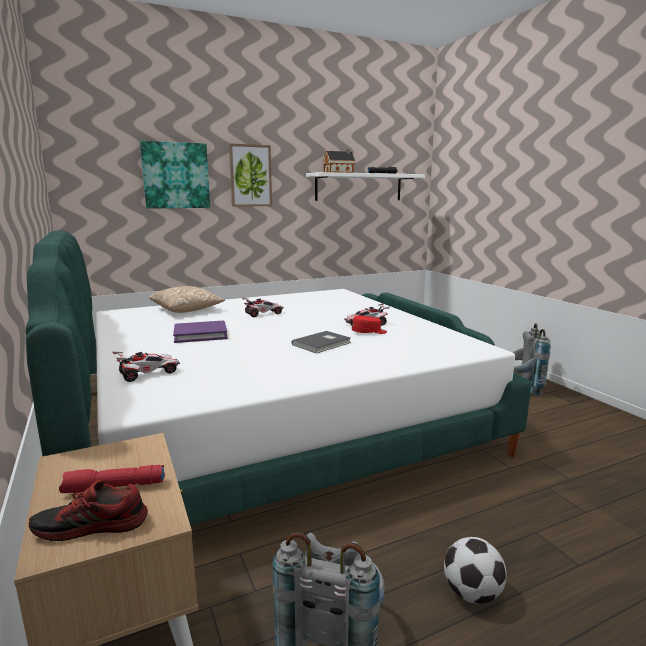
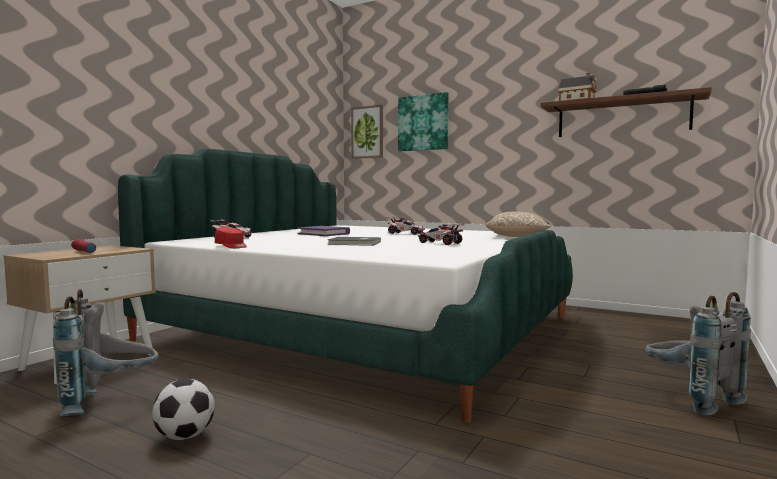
camera: 55 degrees right, 10 degrees down
shoe [28,480,148,541] -> none
pillow [149,286,225,313] -> pillow moved to [486,211,551,237]
picture [229,143,272,207] -> picture moved to [351,105,383,159]
white shelf [306,172,425,201] -> brown shelf [541,87,712,137]
red cap [352,315,387,334] -> red cap moved to [215,227,247,248]

